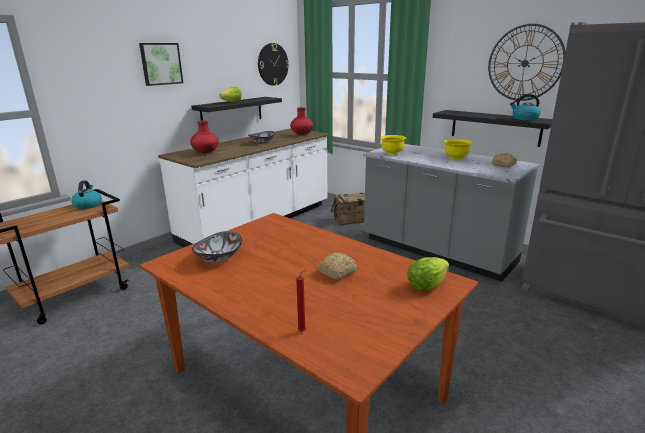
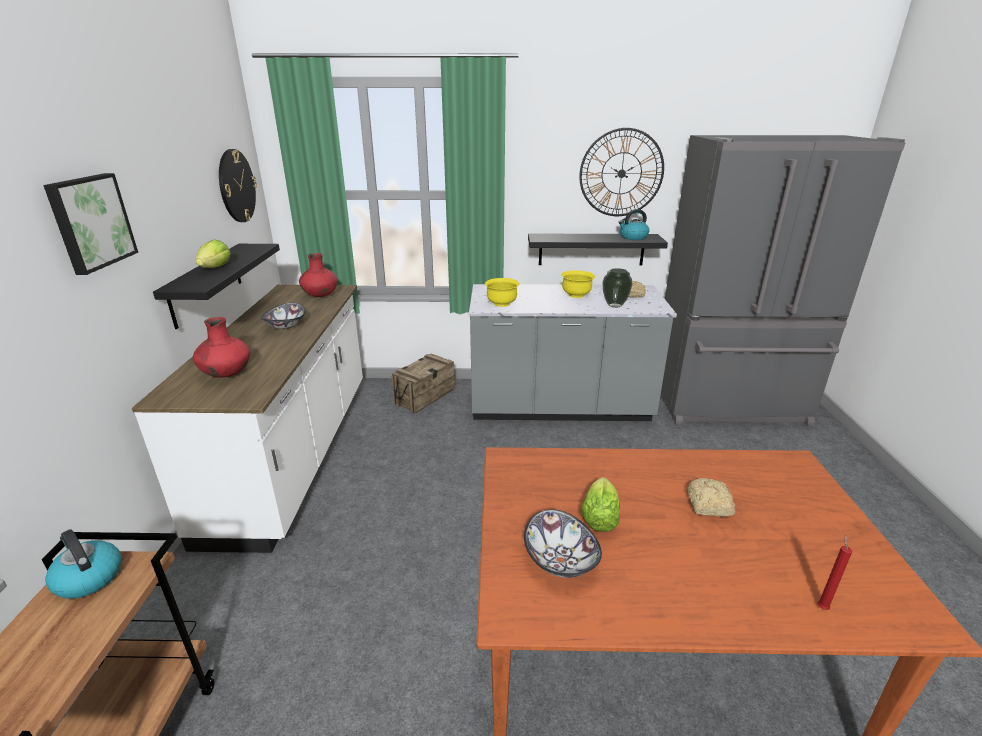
camera: 40 degrees left, 5 degrees up
lettuce [407,257,449,291] -> lettuce moved to [581,477,620,532]
none -> vase [602,268,632,308]

